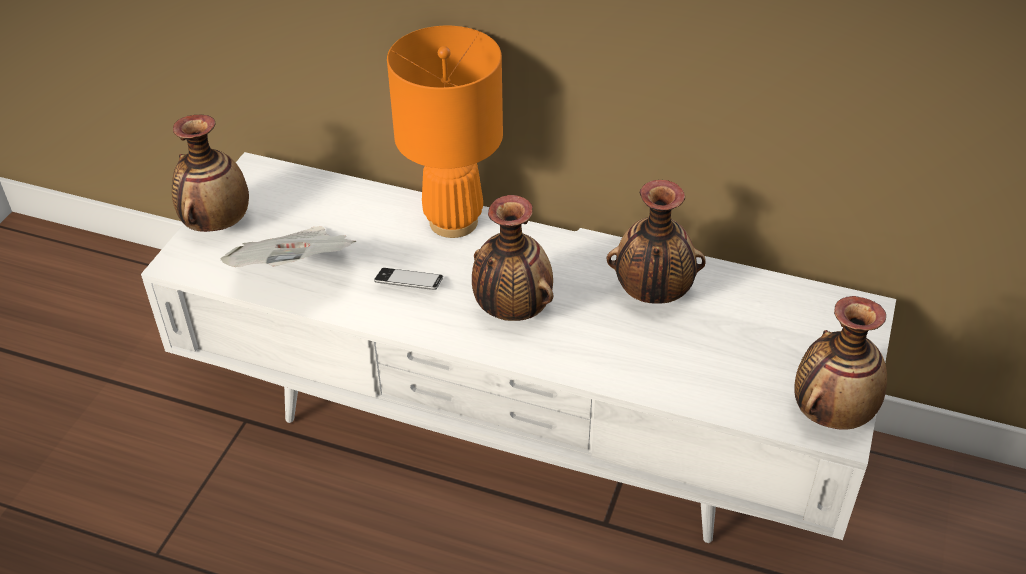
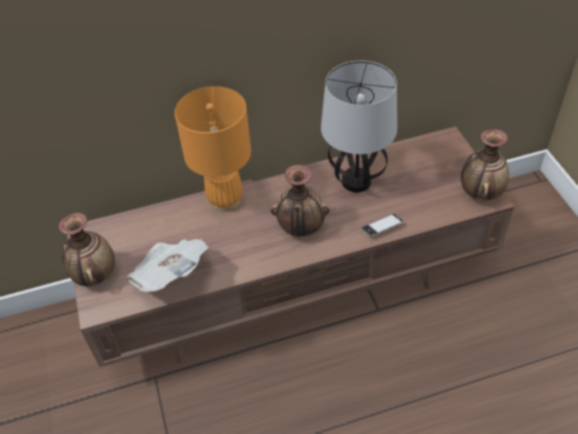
camera: 35 degrees left, 5 degrees up
white tv stand [141,152,896,543] -> brown tv stand [67,126,514,367]
phone [374,268,443,290] -> phone moved to [362,214,404,237]
vase [607,180,706,304] -> table lamp [321,61,397,193]

